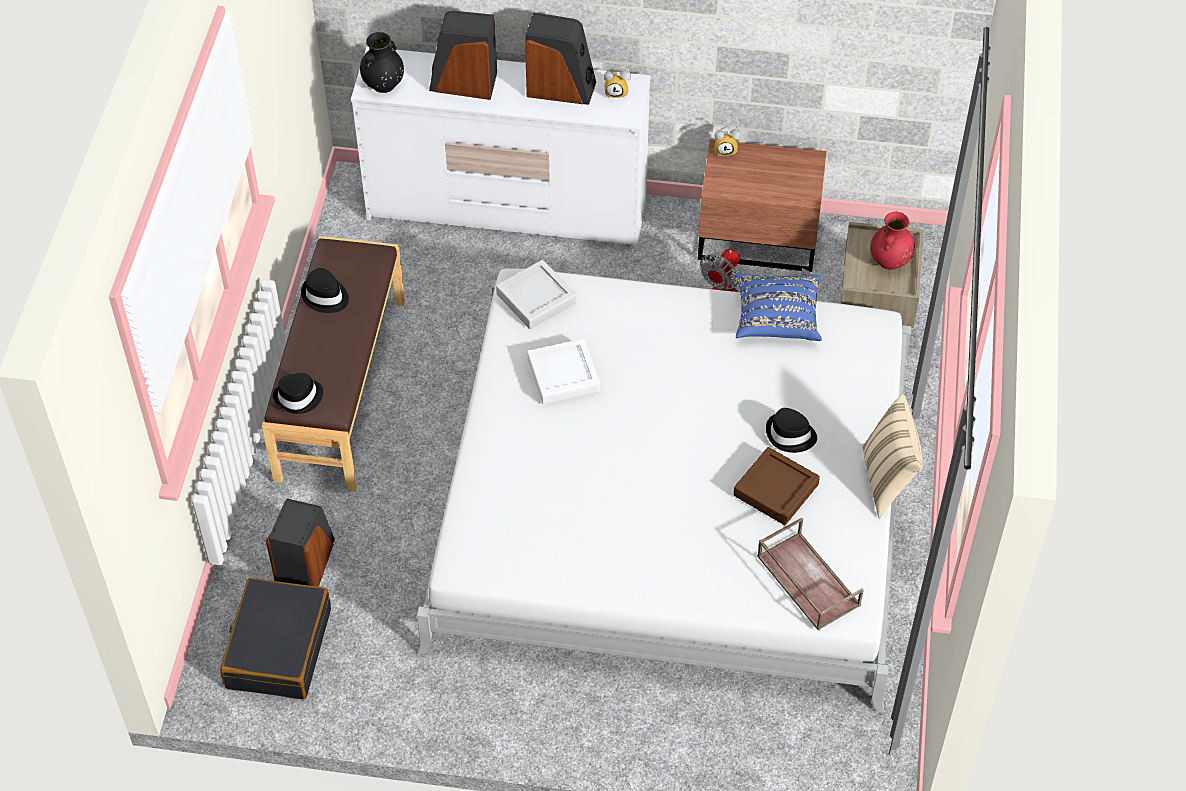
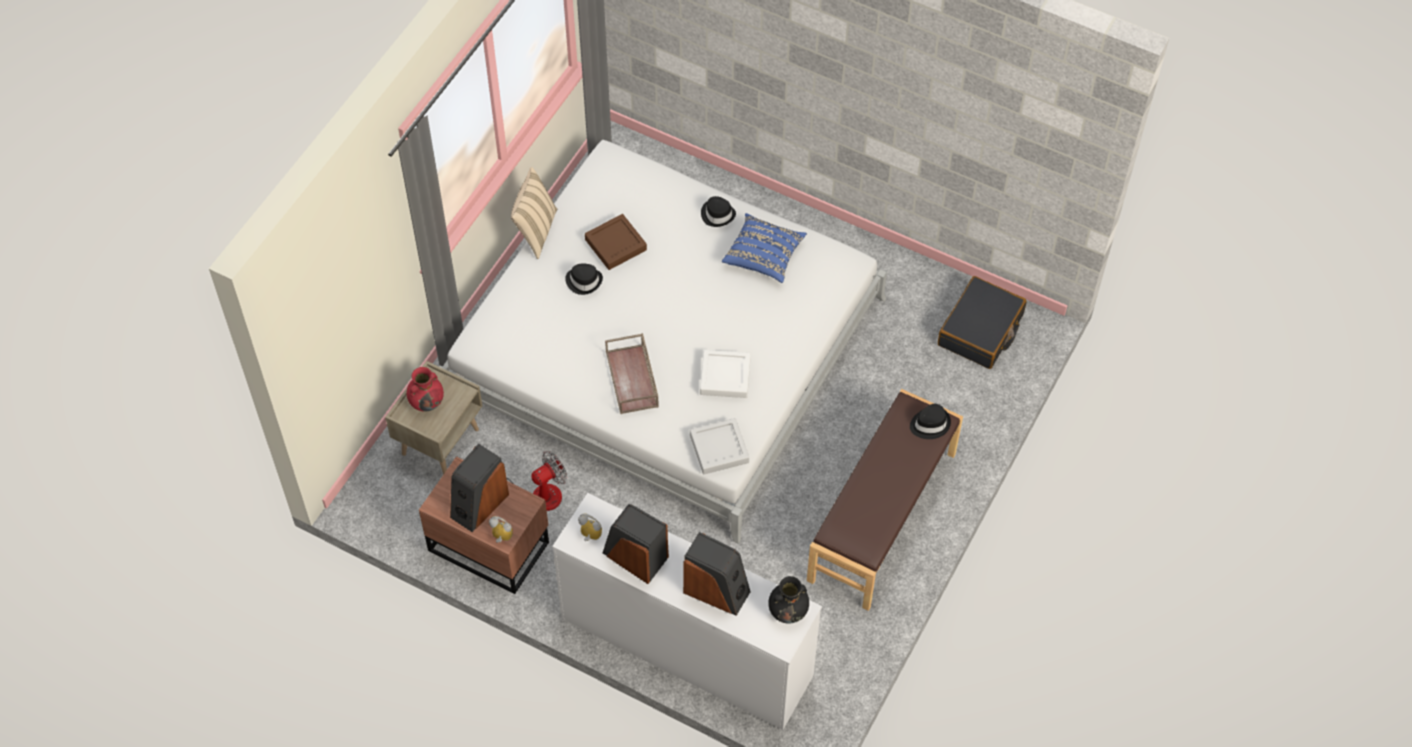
camera: 160 degrees left, 5 degrees up
speaker [266,499,335,586] -> speaker moved to [450,444,509,532]
black hat [301,268,349,313] -> black hat moved to [701,196,736,227]
blue pillow [736,272,822,341] -> blue pillow moved to [722,213,807,283]
brown tray [757,517,864,631] -> brown tray moved to [605,333,659,414]

